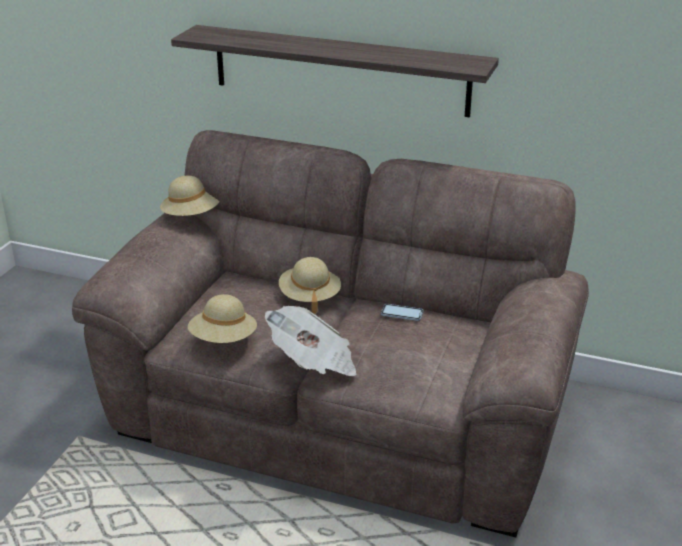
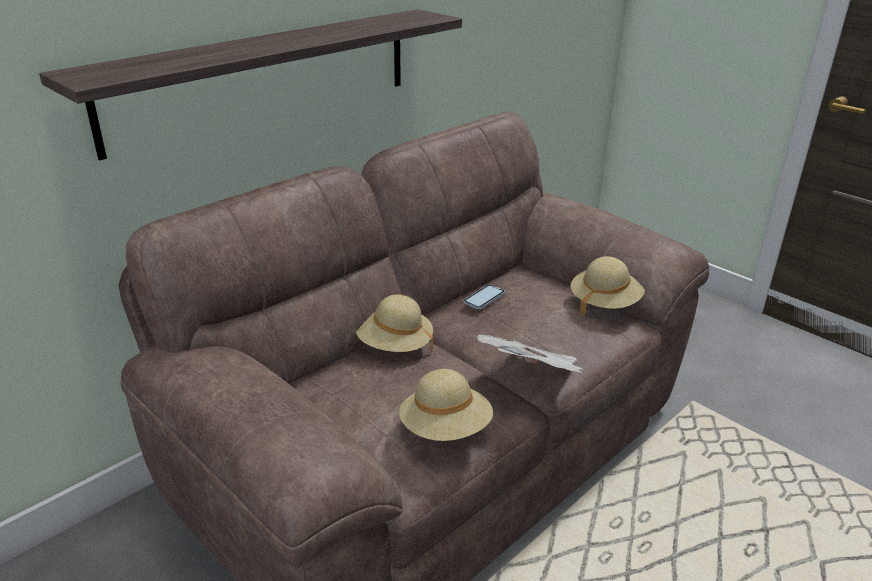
camera: 65 degrees left, 0 degrees up
beige hat [160,175,220,216] -> beige hat moved to [570,256,645,316]

